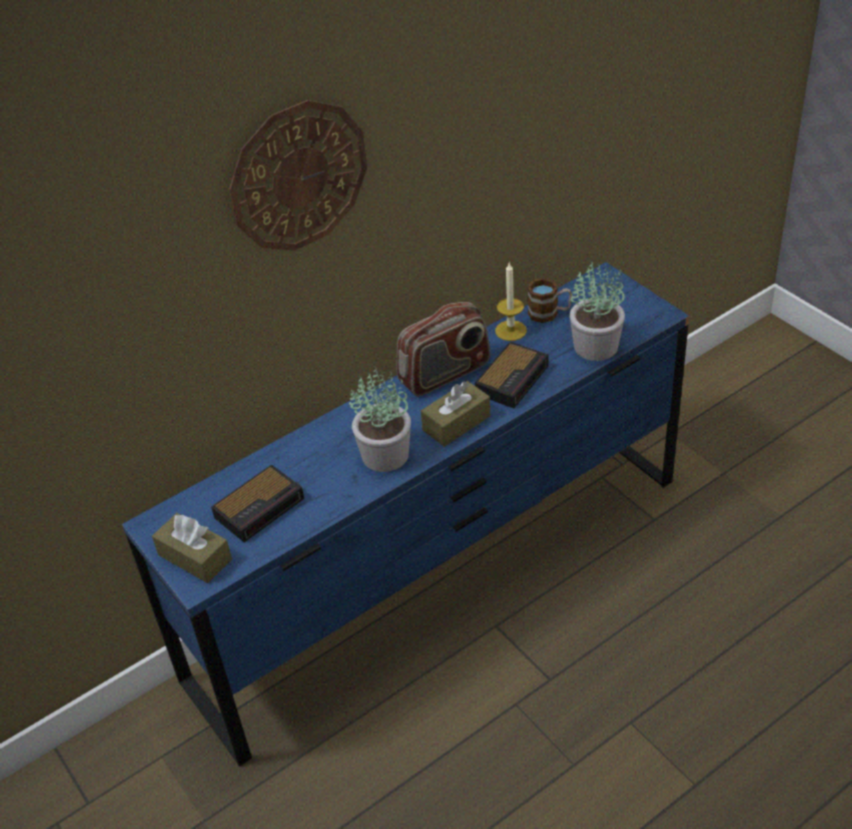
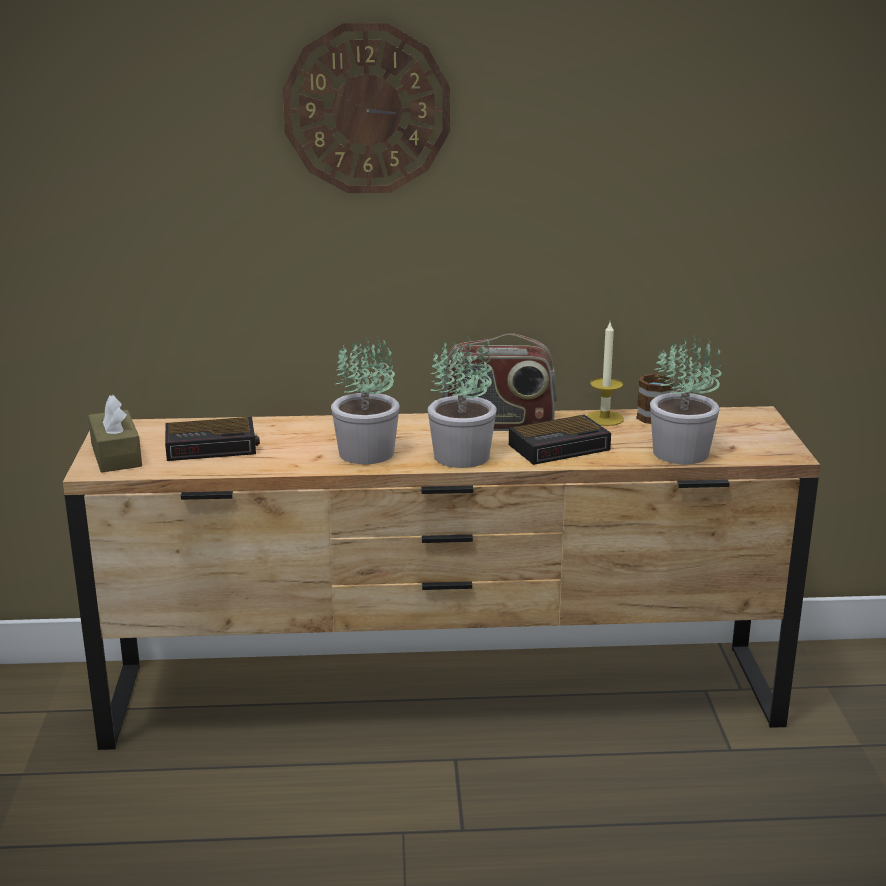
camera: 30 degrees right, 20 degrees down
blue dresser [122,262,689,766] -> brown dresser [63,406,820,750]
brown tissue box [421,381,490,447] -> potted plant [428,336,497,468]

